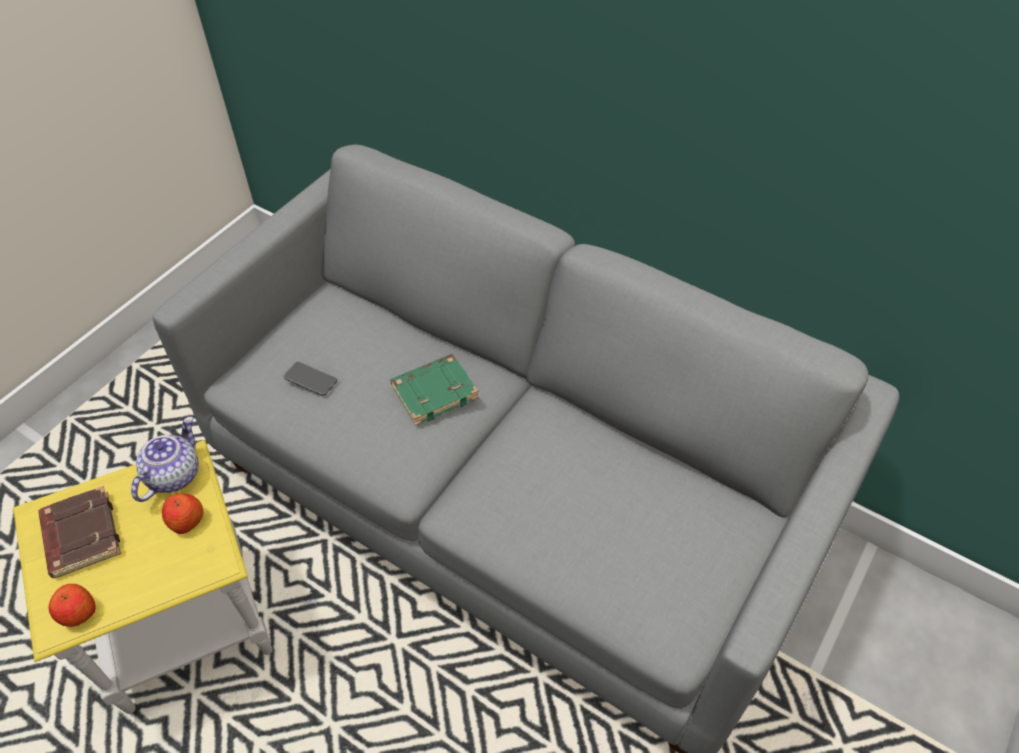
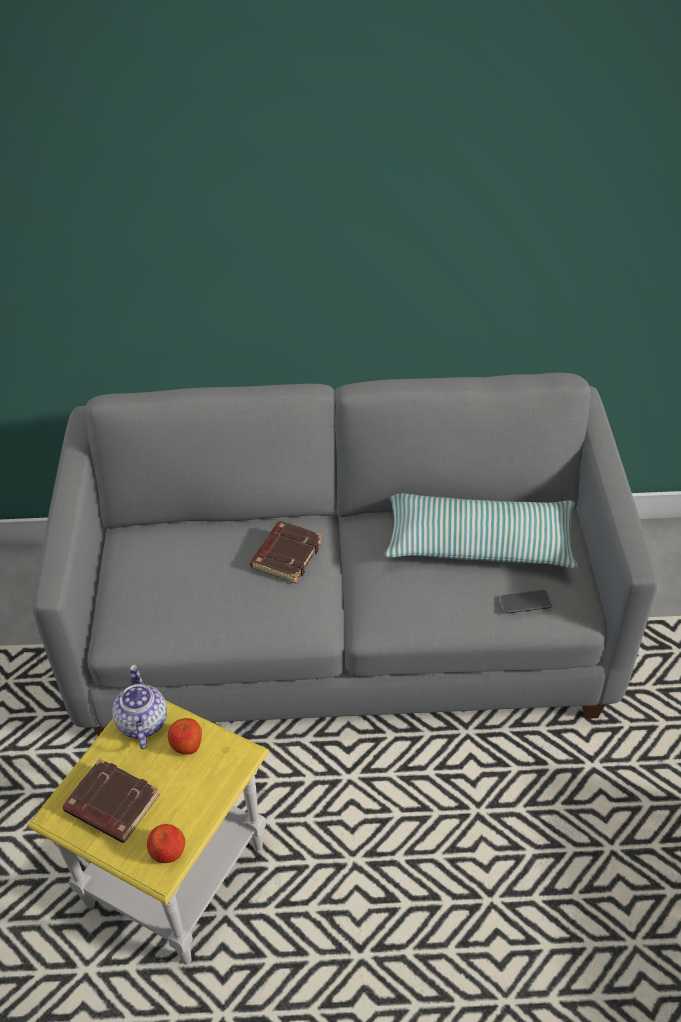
camera: 35 degrees left, 5 degrees down
phone [283,361,337,396] -> phone moved to [501,590,551,613]
green book [391,354,479,426] -> brown book [250,521,323,584]
none -> pillow [384,494,578,569]

